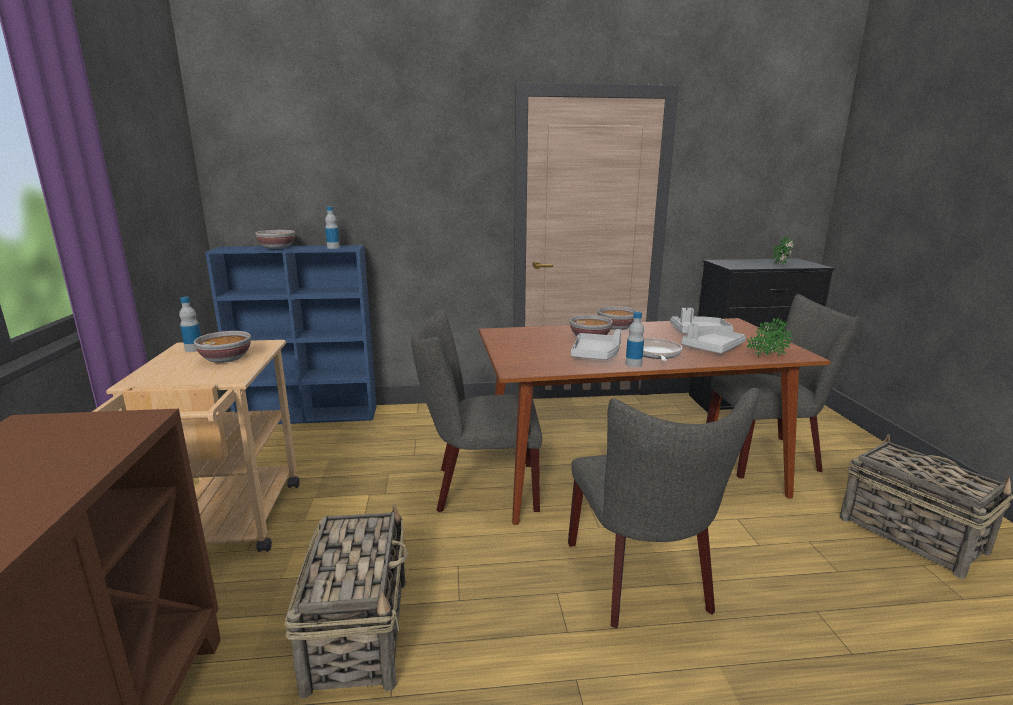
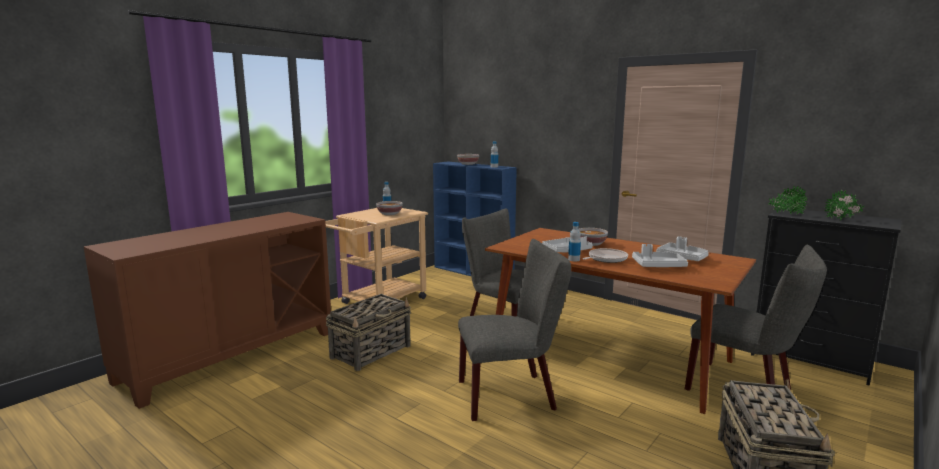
camera: 45 degrees right, 5 degrees down
grey chair [568,388,759,628] -> grey chair turned 135 degrees counterclockwise [458,239,571,421]
bowl [598,306,638,330] -> none
potted plant [747,317,792,357] -> potted plant moved to [768,185,807,215]

